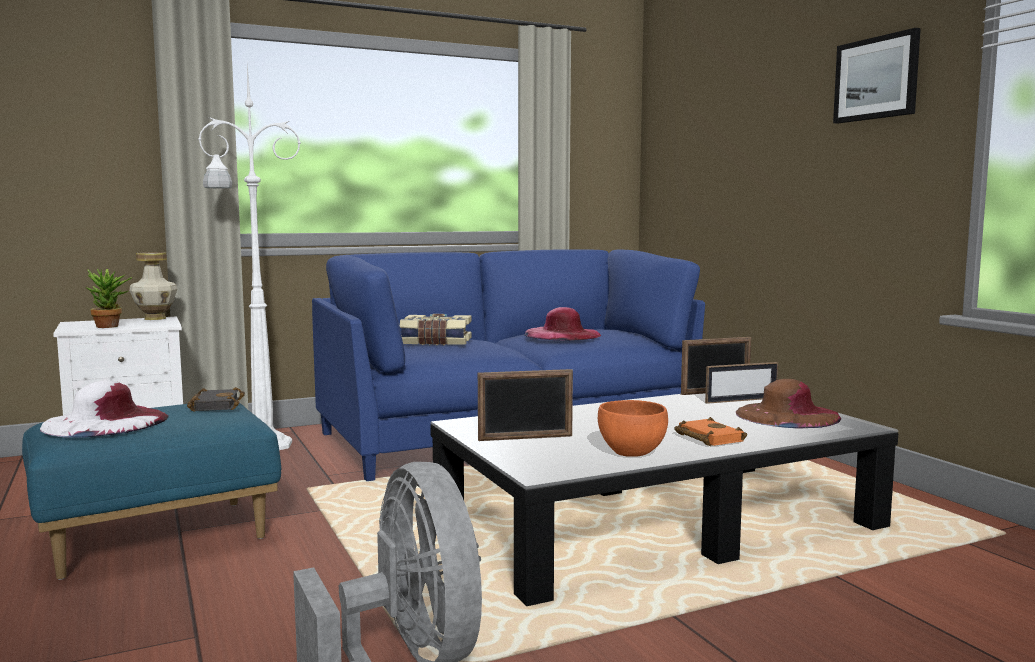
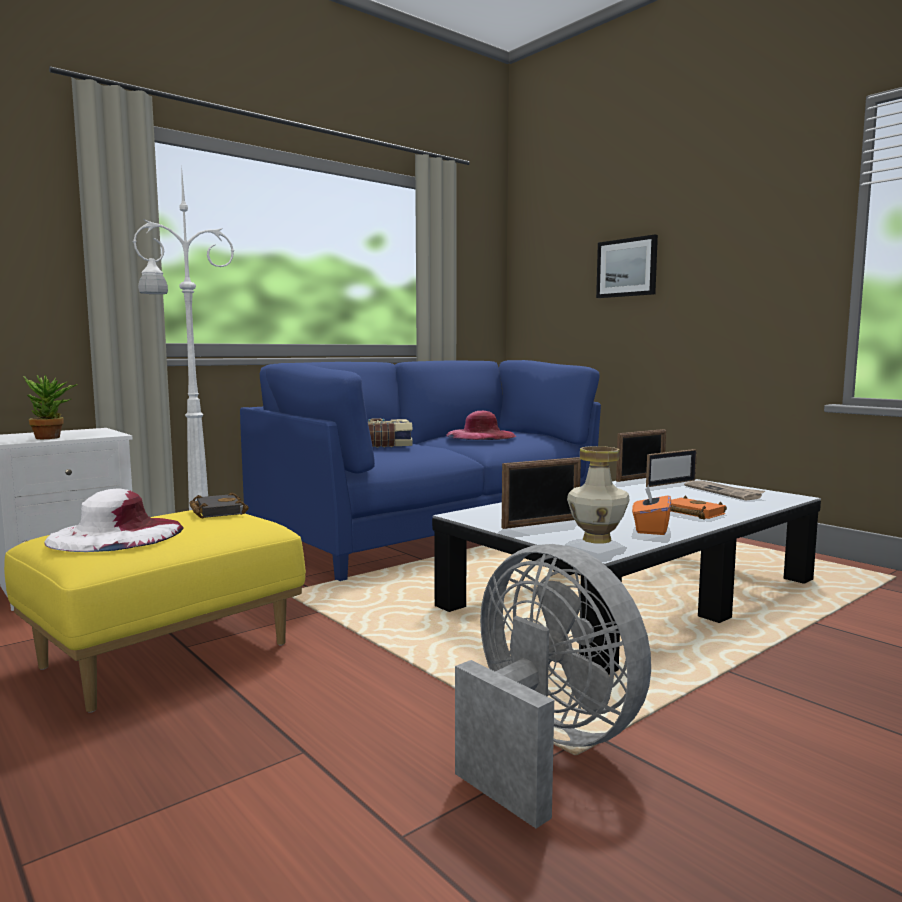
camera: 15 degrees left, 0 degrees up
blue ottoman [22,403,281,580] -> yellow ottoman [4,510,306,713]
vase [129,252,177,320] -> vase moved to [567,446,630,544]
orange bowl [598,400,668,457] -> orange tissue box [632,485,671,535]
brown hat [736,379,842,428] -> newspaper [684,480,765,501]
picture [833,28,921,124] -> picture moved to [596,234,658,298]

